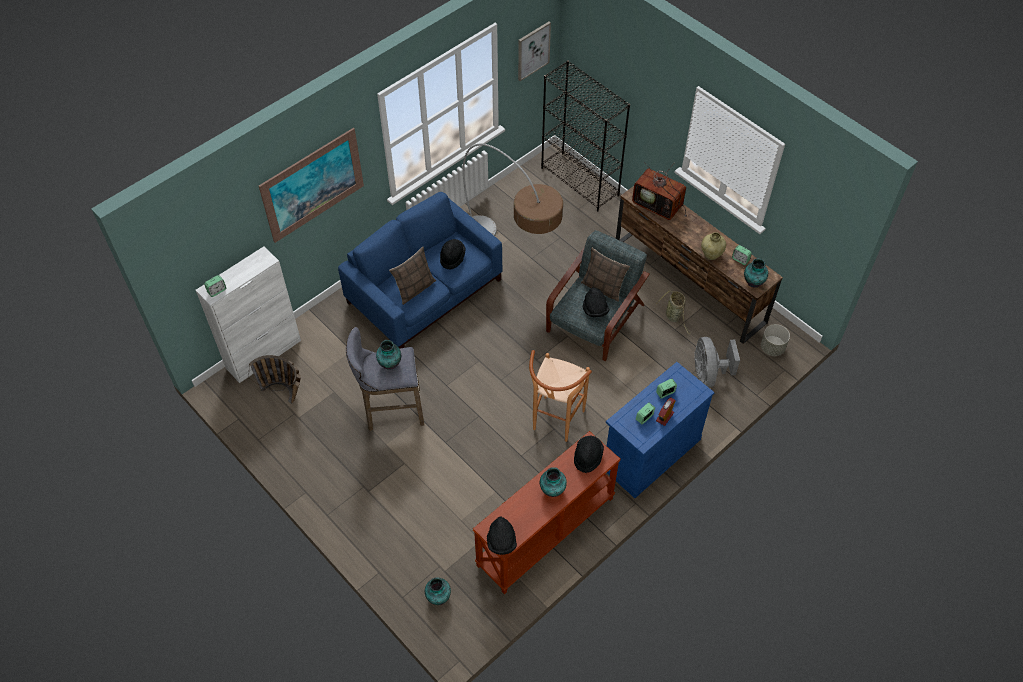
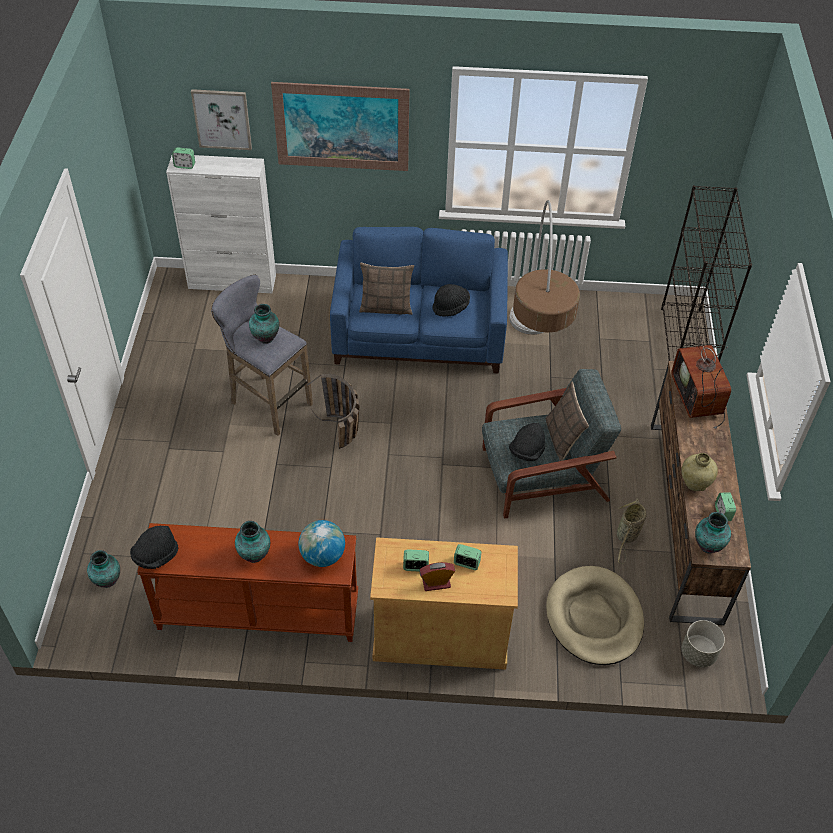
camera: 45 degrees right, 5 degrees down
basket [248,355,301,404] -> basket moved to [307,374,359,449]
picture [518,22,551,81] -> picture moved to [191,89,252,150]
brown stool [529,350,592,442] -> none
black hat [574,436,604,473] -> globe [299,520,345,567]
blue cabinet [606,362,715,498] -> beige cabinet [370,537,518,670]
grey fan [694,337,740,388] -> beige dog bed [546,566,644,665]

